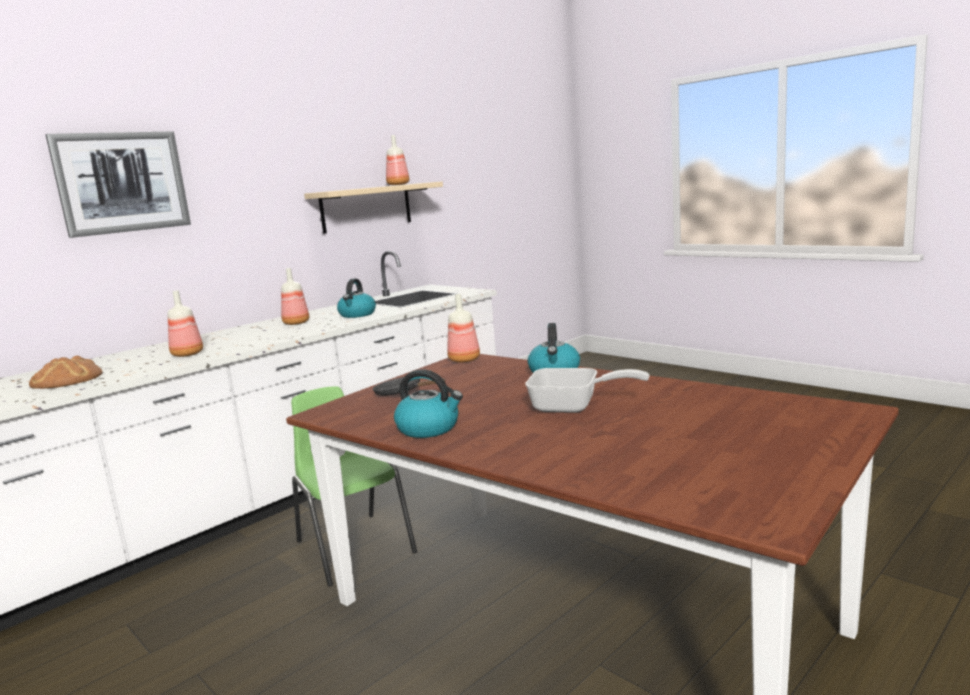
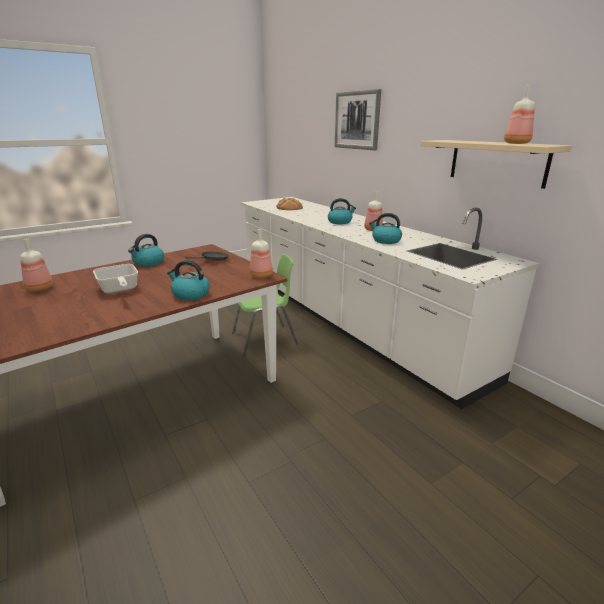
camera: 100 degrees right, 10 degrees up
bottle [168,290,203,357] -> bottle moved to [20,238,53,291]
frying pan [525,368,650,413] -> frying pan turned 60 degrees counterclockwise [93,264,138,294]
none -> kettle [328,198,356,224]

